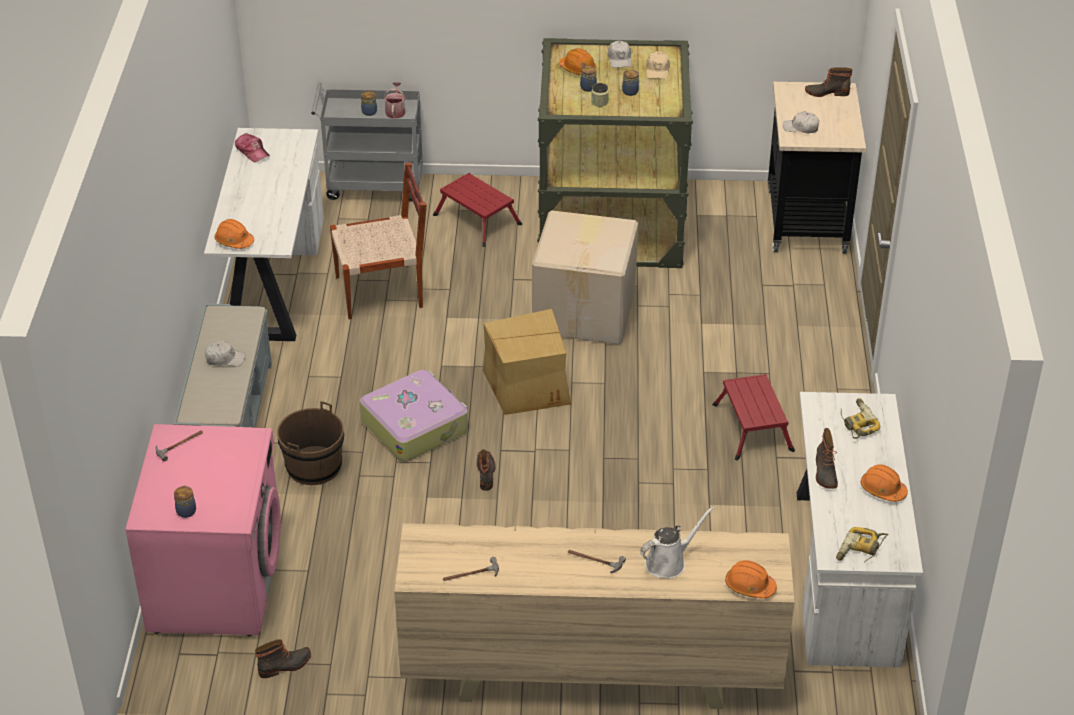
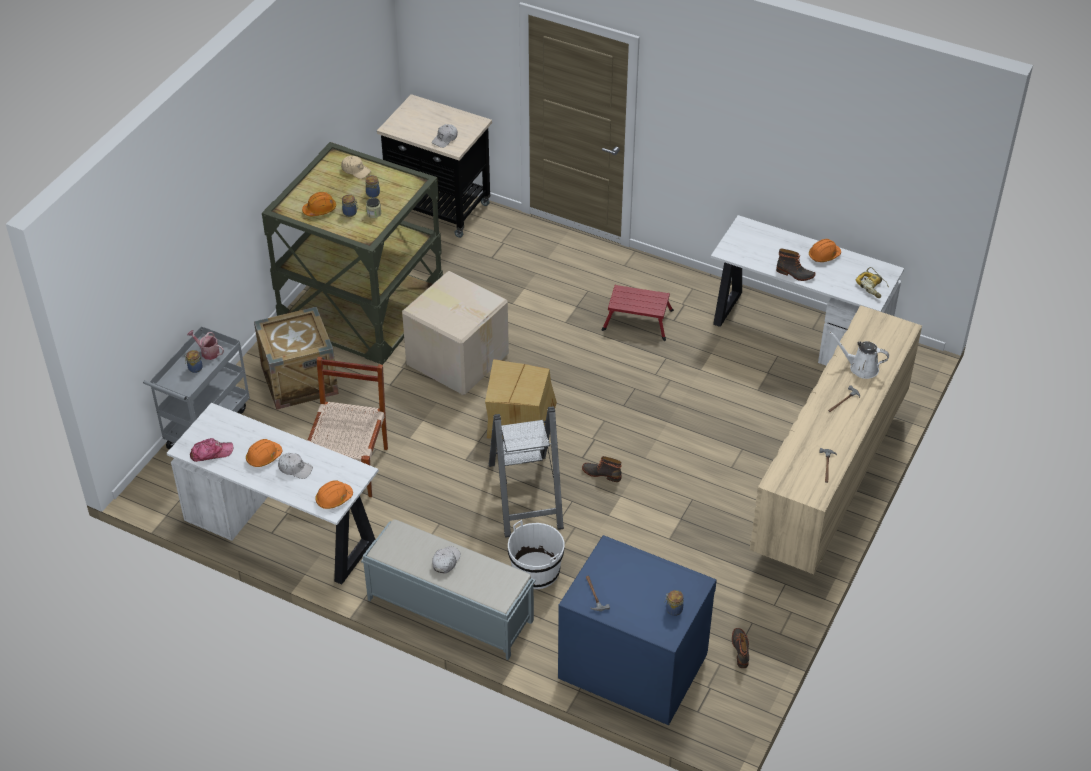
camera: 65 degrees left, 5 degrees up
pink washing machine [125,424,281,636] -> blue washing machine [558,535,717,725]
brown bucket [277,401,344,485] -> white bucket [508,520,565,589]
suitcase [360,370,468,462] -> grey step ladder [489,406,564,538]
red step ladder [433,173,522,247] -> crate [254,307,339,410]
white cap [608,41,632,68] -> white cap moved to [278,453,313,479]
white watering can [640,506,715,578] -> white watering can turned 60 degrees counterclockwise [829,332,889,379]
orange hard hat [725,560,777,599] -> orange hard hat moved to [246,439,282,467]
boot [805,67,852,97] -> none
power drill [841,398,881,439] -> none

